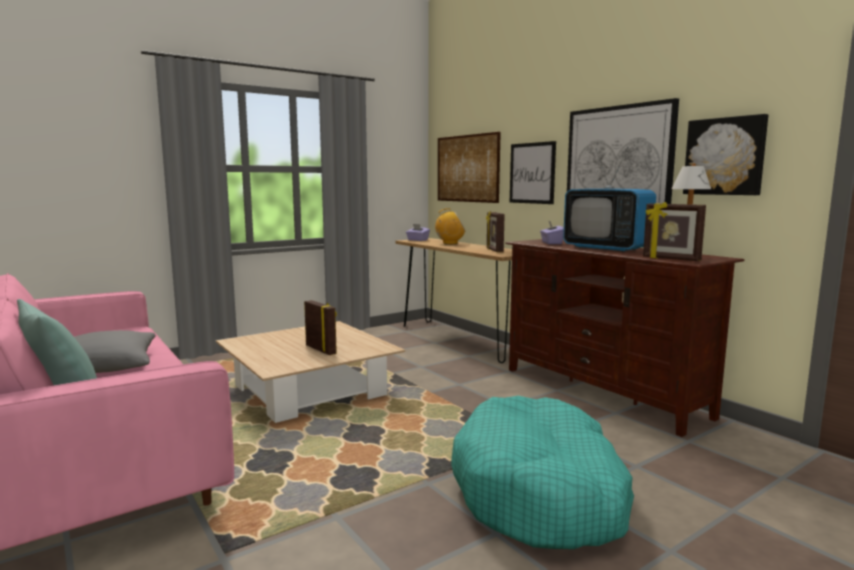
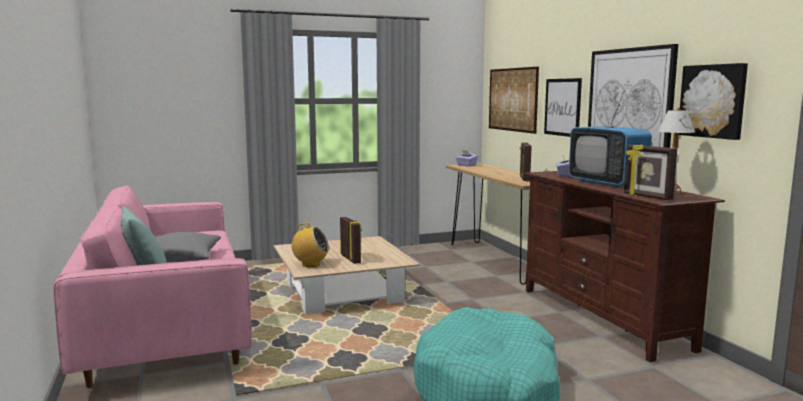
camera: 15 degrees right, 0 degrees up
radio [435,208,465,244] -> radio moved to [289,223,329,267]

